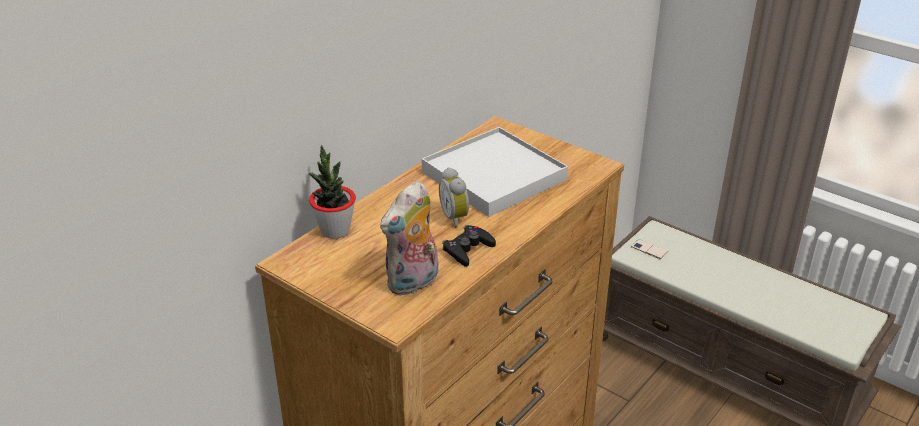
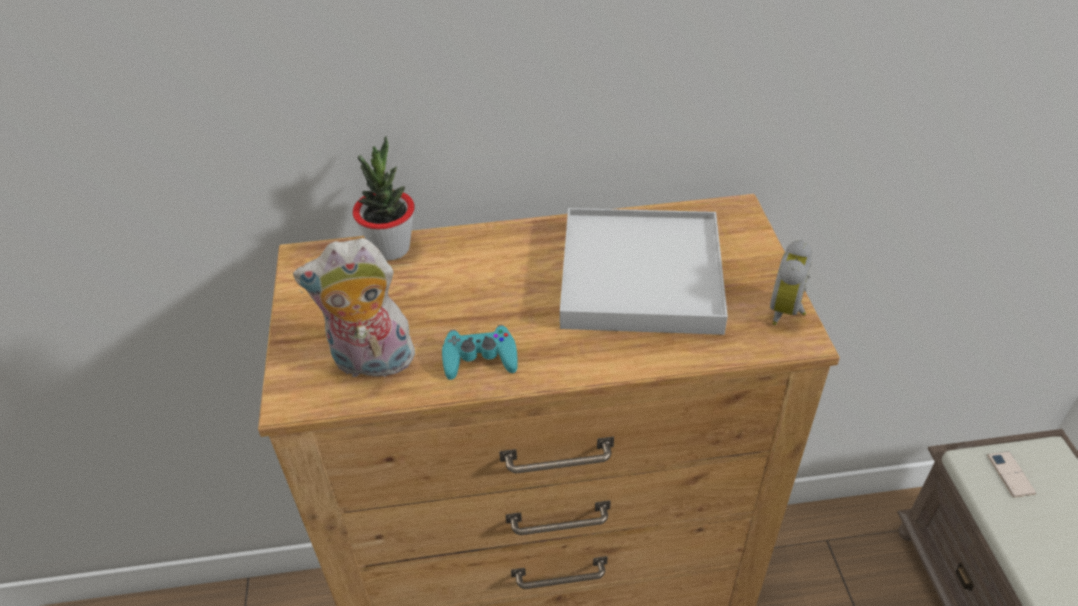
camera: 45 degrees right, 10 degrees up
alarm clock [439,167,469,228] -> alarm clock moved to [770,240,812,325]
black game controller [442,225,496,267] -> turquoise game controller [442,325,518,380]

